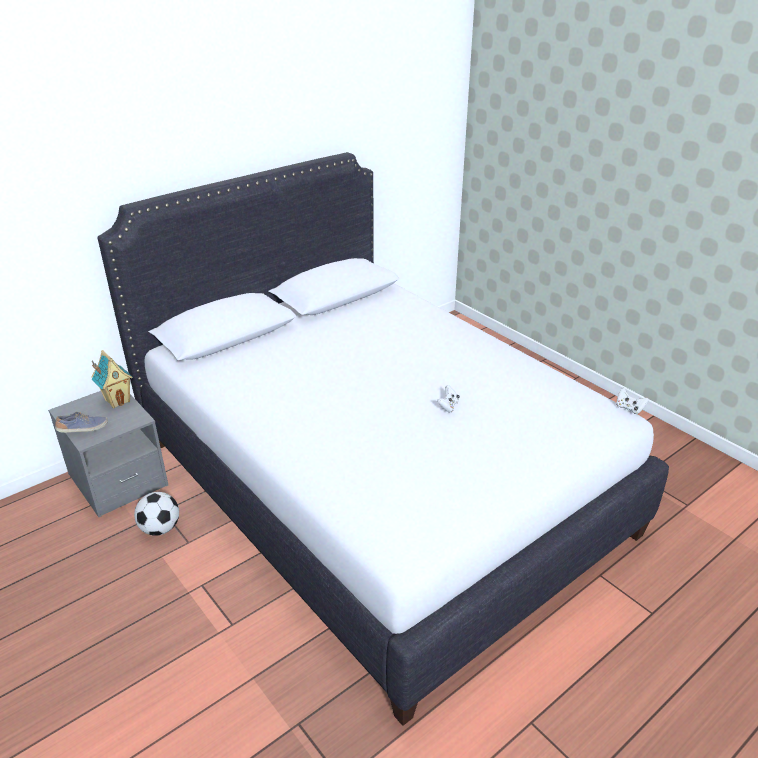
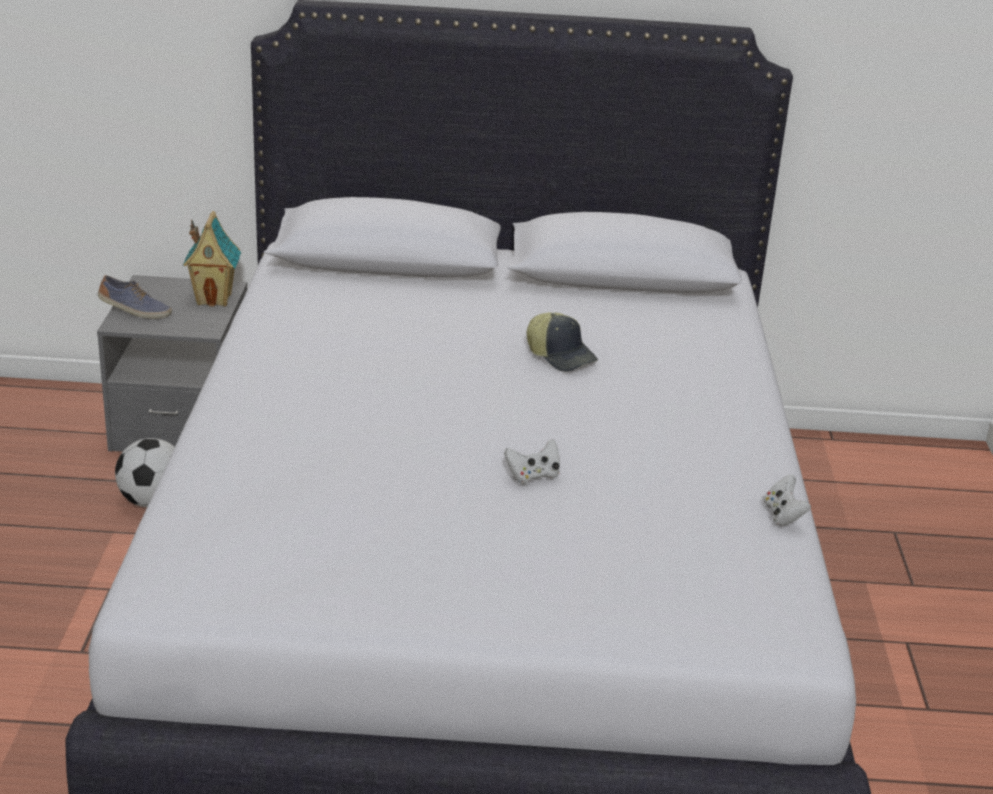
camera: 40 degrees right, 5 degrees down
white game controller [616,388,649,414] -> white game controller moved to [764,474,811,526]
none -> cap [527,312,598,372]

